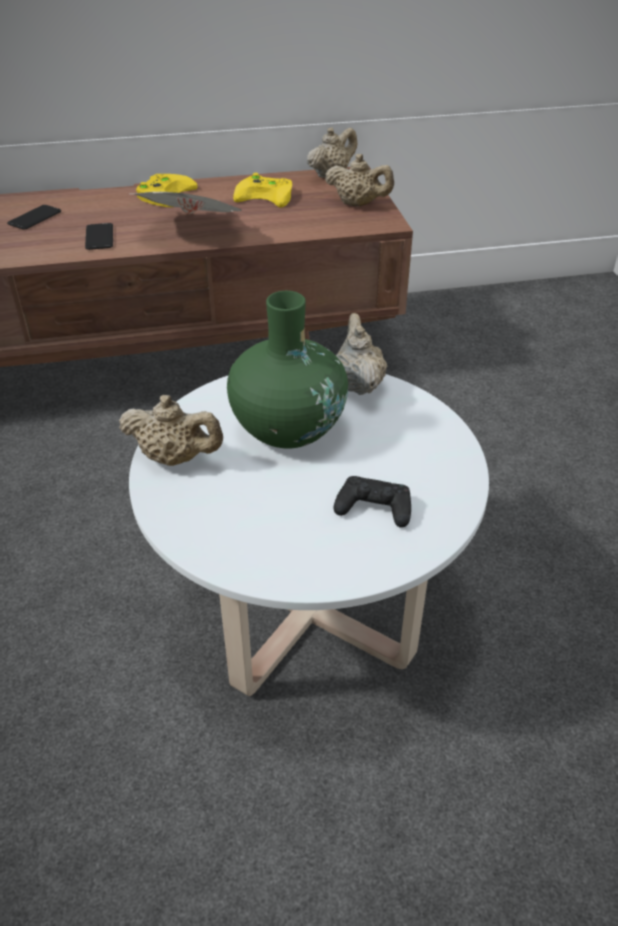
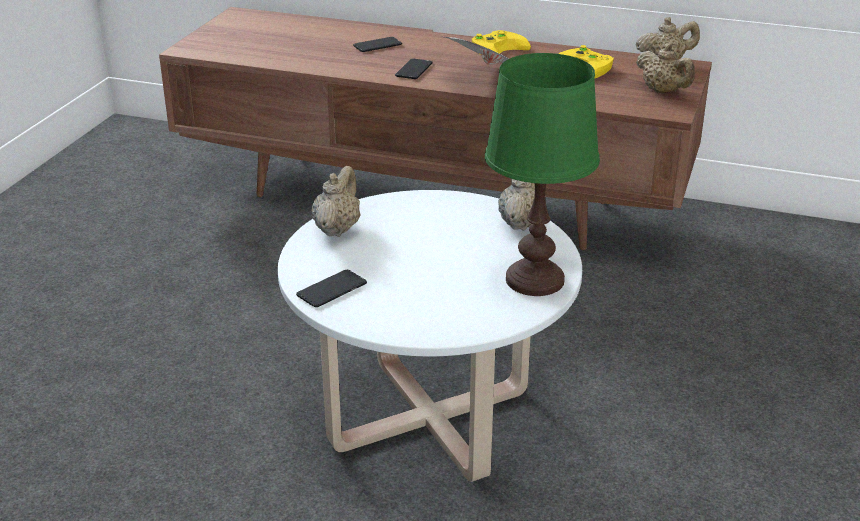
camera: 30 degrees right, 10 degrees down
beige teapot [119,395,223,466] -> beige teapot turned 120 degrees counterclockwise [311,166,361,237]
green vase [227,291,348,449] -> none
black game controller [334,476,411,527] -> none
none -> phone [296,270,367,307]
none -> green table lamp [485,53,600,296]

